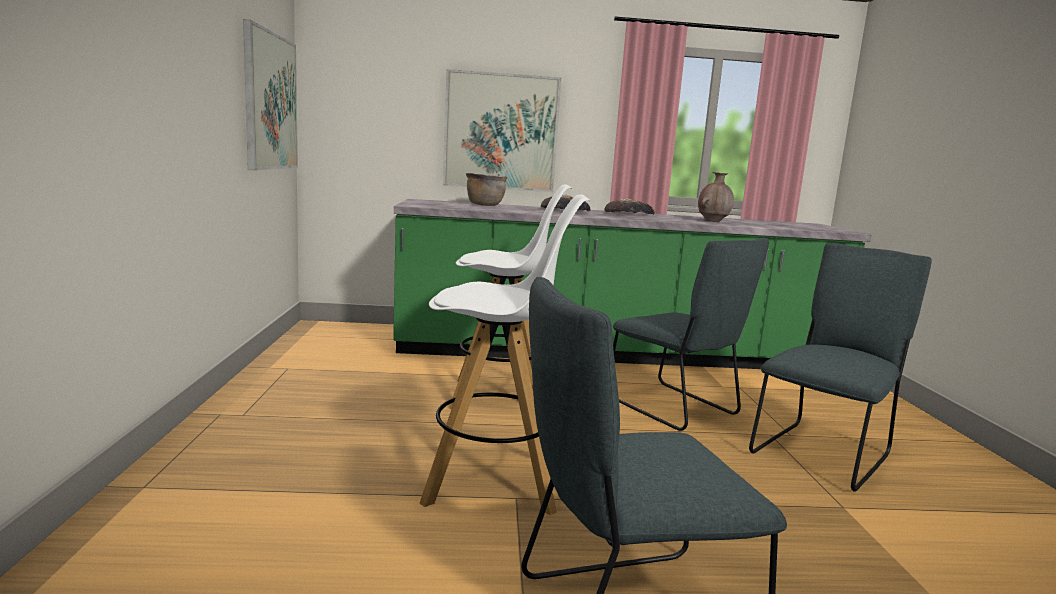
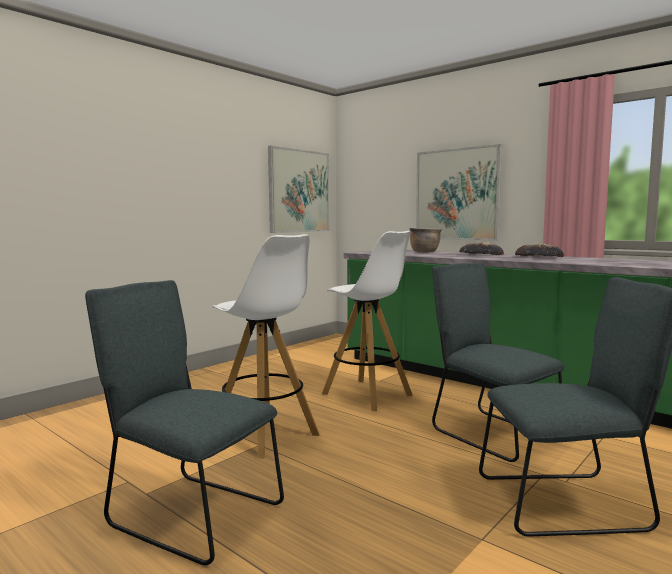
camera: 45 degrees right, 5 degrees down
grey chair [613,238,769,431] -> grey chair turned 135 degrees clockwise [432,263,565,462]
brown vase [698,172,734,222] -> none

